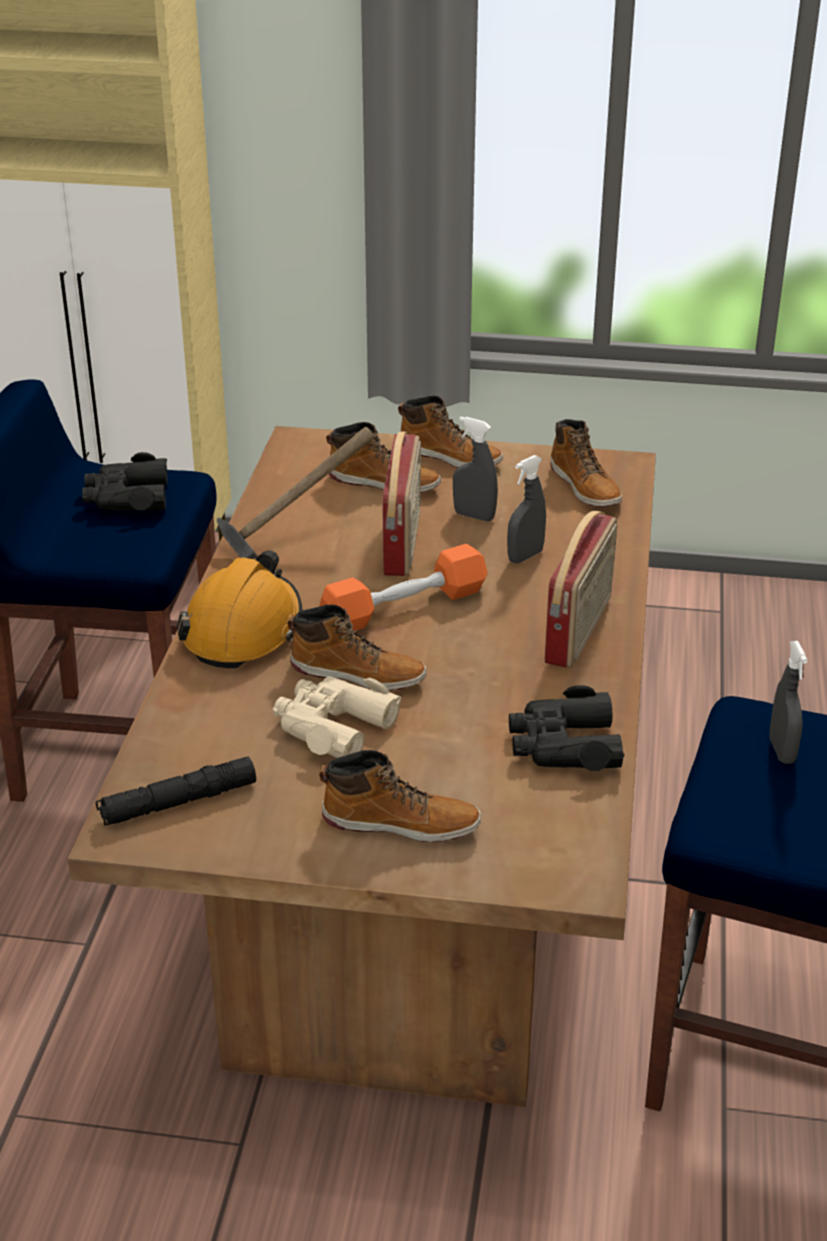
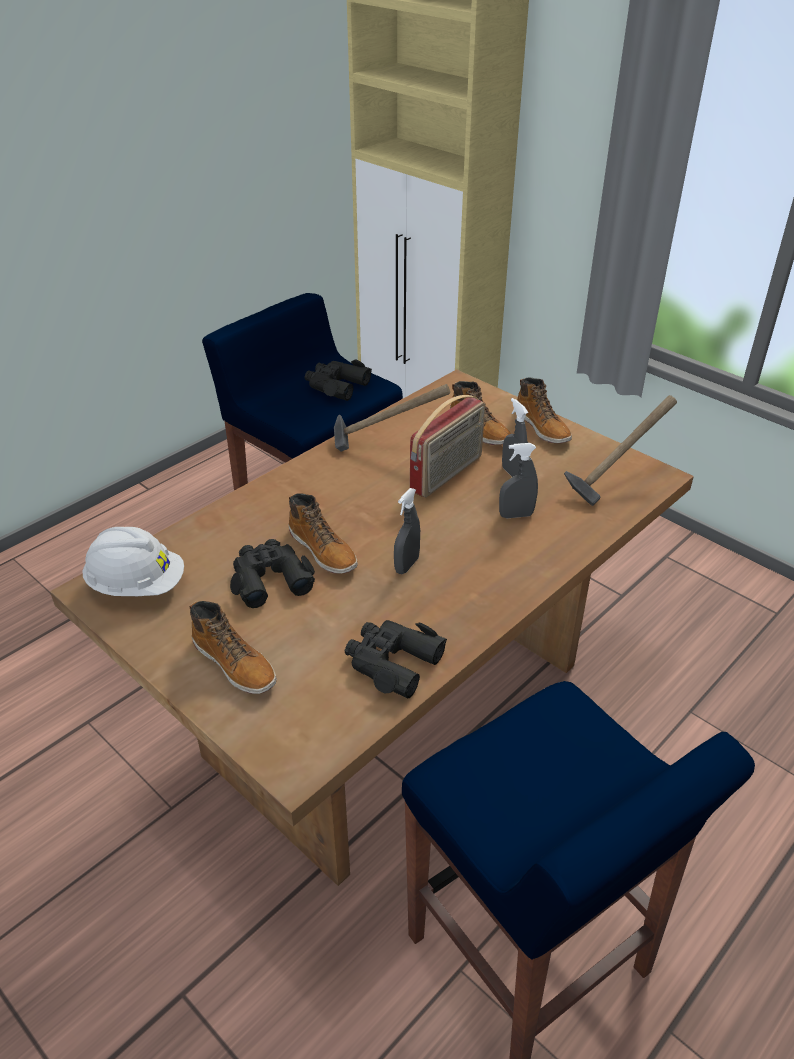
camera: 35 degrees right, 5 degrees up
black flashlight [96,757,256,826] -> white hard hat [82,527,184,596]
orange hard hat [177,550,303,668] -> none
beige binoculars [273,676,401,758] -> black binoculars [230,539,315,608]
orange dumbbell [320,544,488,631] -> none
radio [545,511,617,668] -> none
boot [550,419,622,507] -> hammer [564,395,677,506]
grey spray bottle [769,641,808,764] -> grey spray bottle moved to [394,488,420,574]

